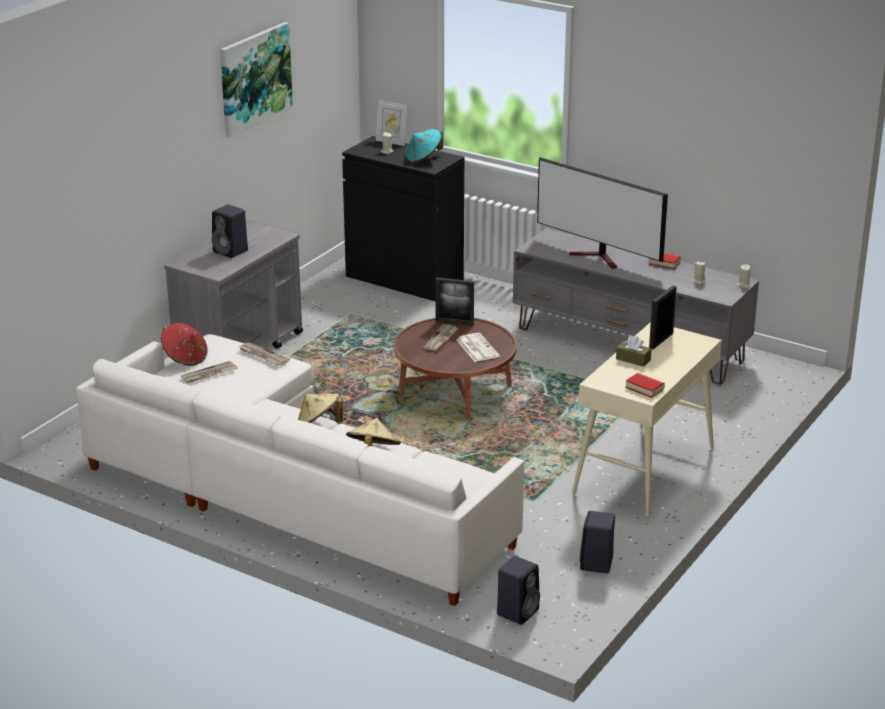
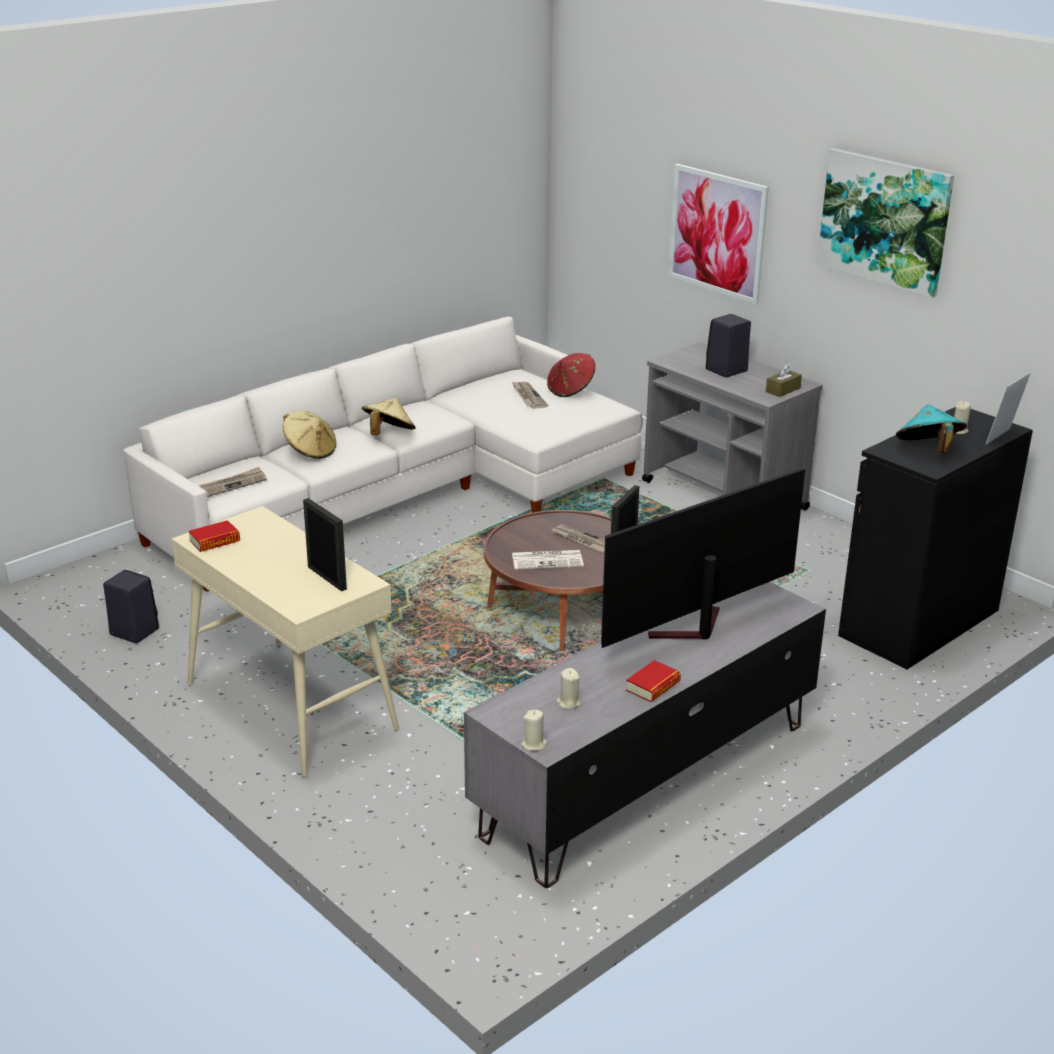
camera: 105 degrees right, 0 degrees up
newspaper [239,343,290,366] -> newspaper moved to [199,467,267,497]
black speaker [497,556,540,625] -> none
brown tissue box [616,336,651,367] -> brown tissue box moved to [766,363,802,397]
none -> picture [668,164,769,305]

